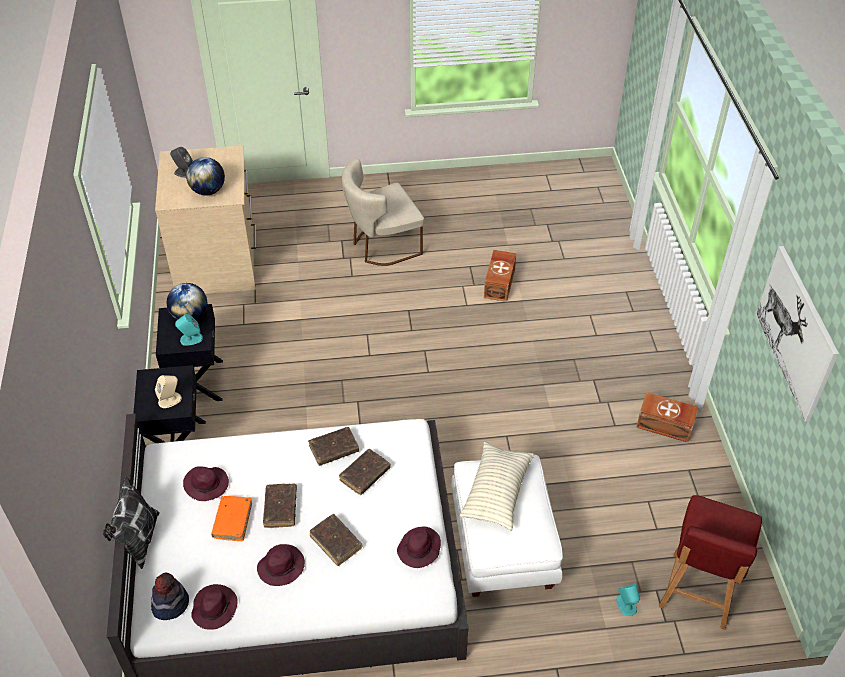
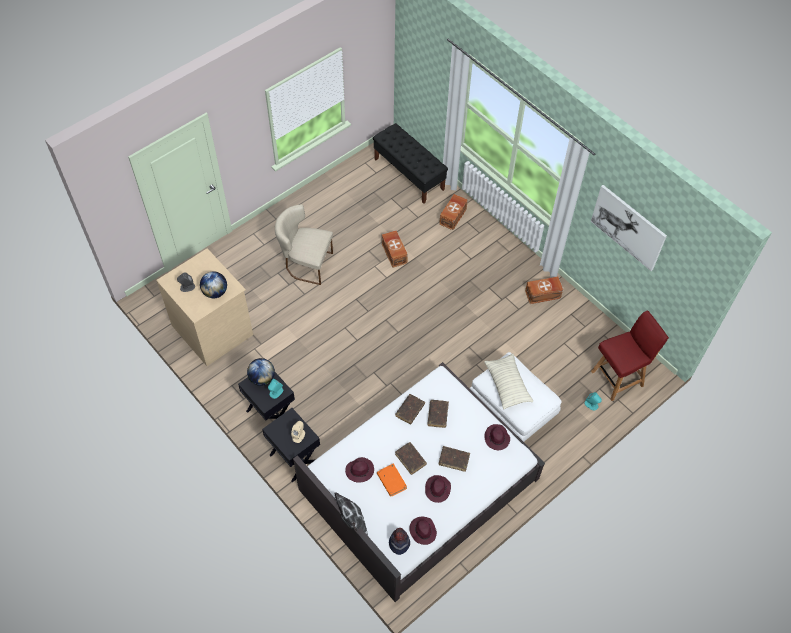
camera: 35 degrees left, 10 degrees up
beige chair [342,158,424,266] -> beige chair turned 75 degrees clockwise [275,204,333,285]
red chair [659,495,762,630] -> red chair turned 105 degrees counterclockwise [591,310,669,401]
none -> black bench [373,123,448,204]
none -> brown storage box [439,194,468,230]

